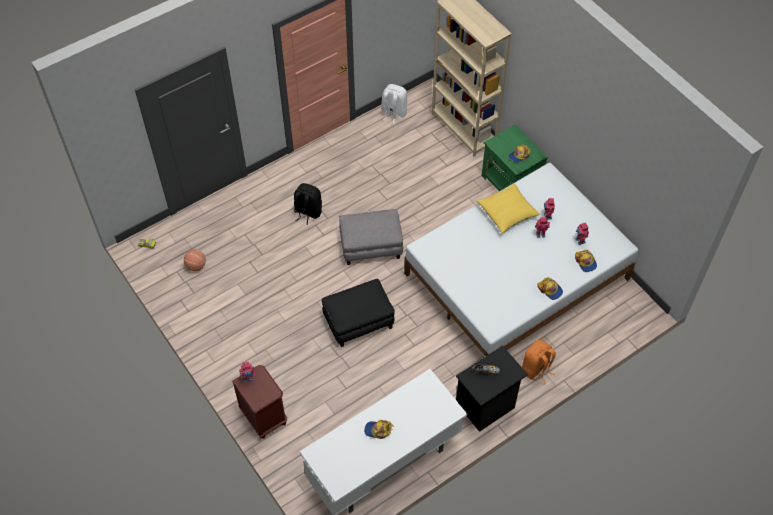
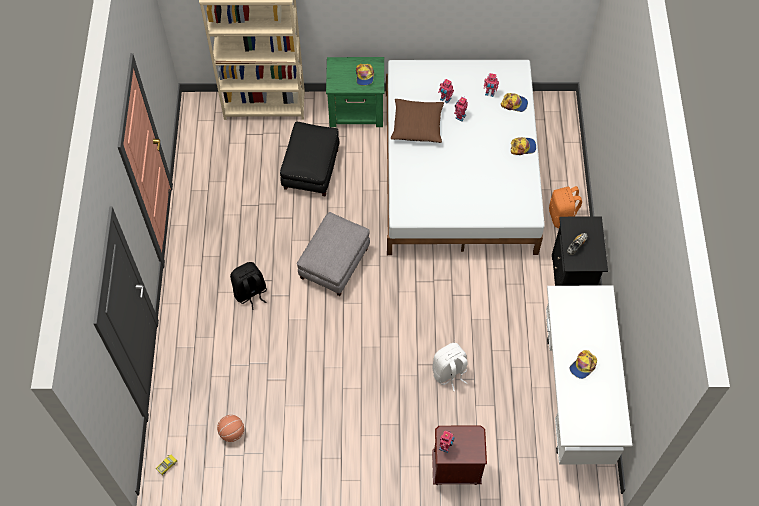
camera: 55 degrees left, 5 degrees up
black ottoman [322,279,395,347] -> black ottoman moved to [280,122,339,197]
white backpack [381,84,407,124] -> white backpack moved to [432,343,468,391]
yellow pillow [477,183,540,233] -> brown pillow [391,99,444,143]

